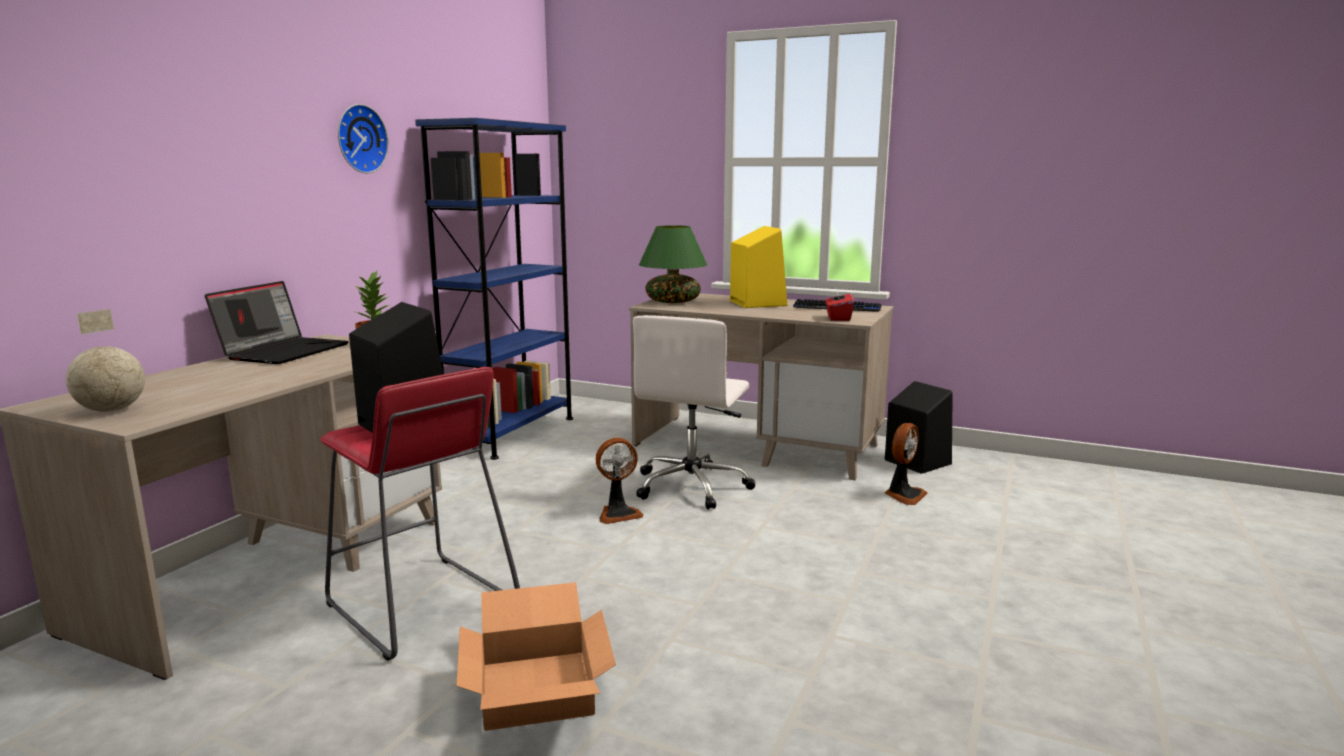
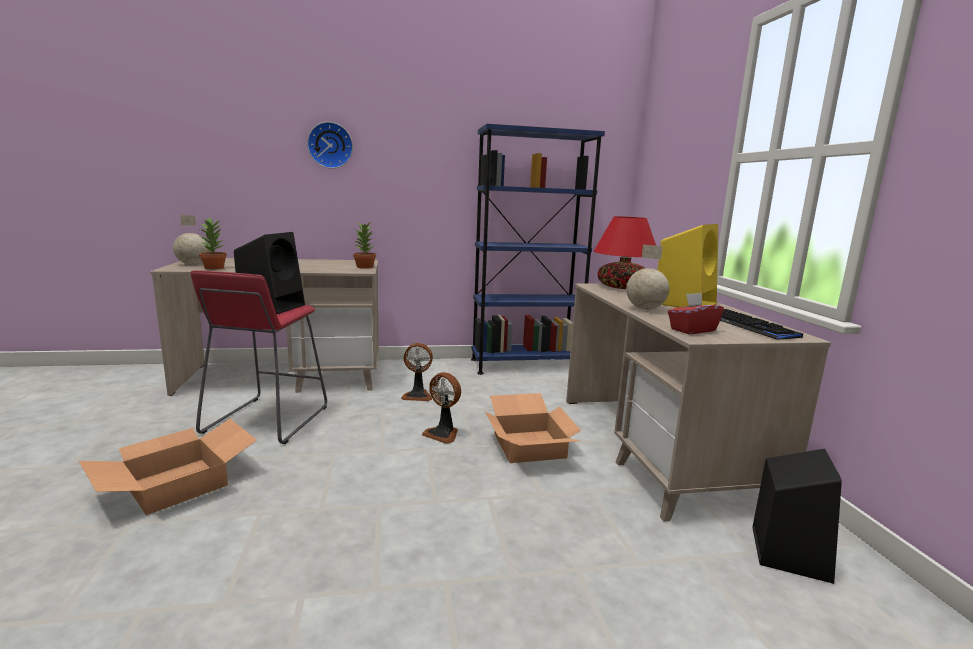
camera: 55 degrees right, 0 degrees up
laptop [205,281,349,364] -> none
wall clock [338,104,389,173] -> wall clock moved to [307,122,353,169]
white office chair [633,315,755,509] -> cardboard box [485,393,581,463]
green table lamp [639,225,707,303] -> red table lamp [594,216,656,289]
fan [885,423,928,505] -> fan moved to [401,343,433,401]
none -> potted plant [199,217,227,269]
none -> globe [626,245,669,310]

